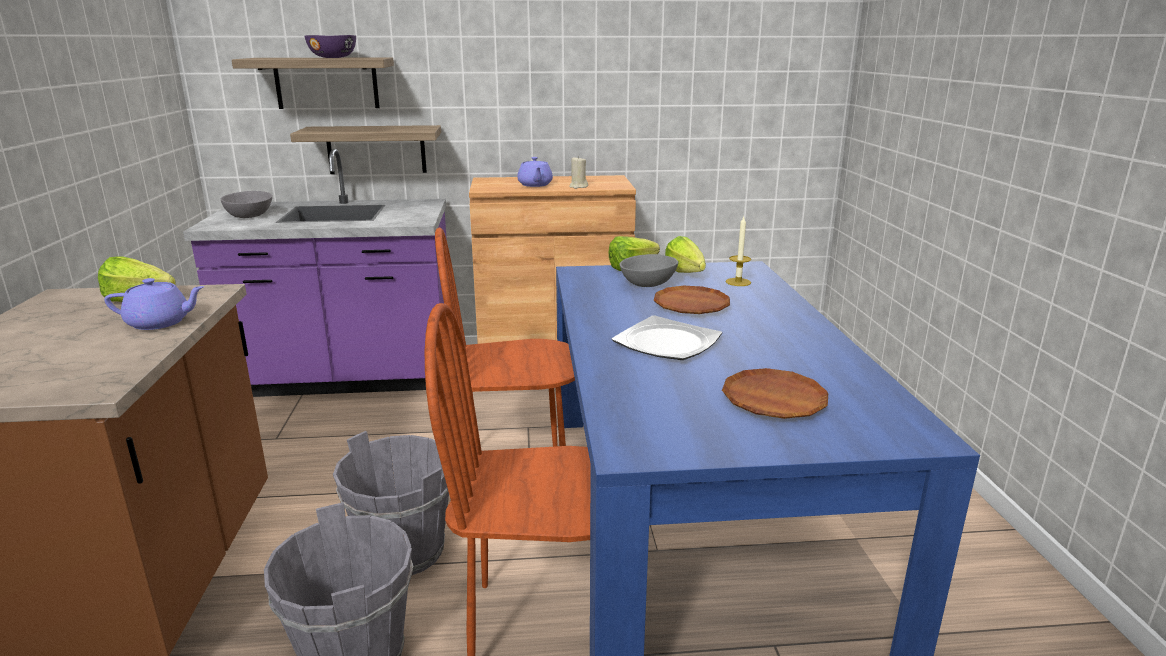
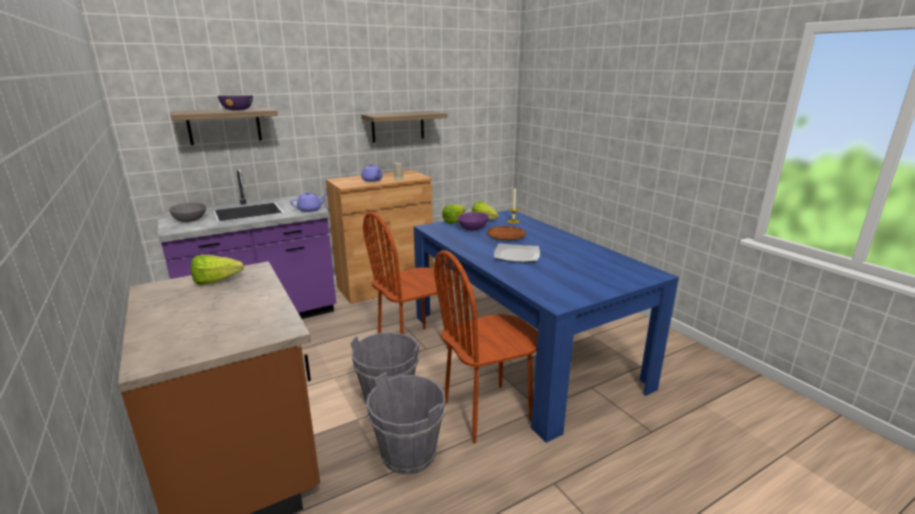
camera: 25 degrees left, 0 degrees up
purple teapot [104,278,204,330] -> purple teapot moved to [290,192,328,212]
shelf [290,125,441,174] -> shelf moved to [361,111,447,143]
grey bowl [620,254,678,287] -> purple bowl [458,212,489,231]
brown plate [722,368,828,419] -> none

